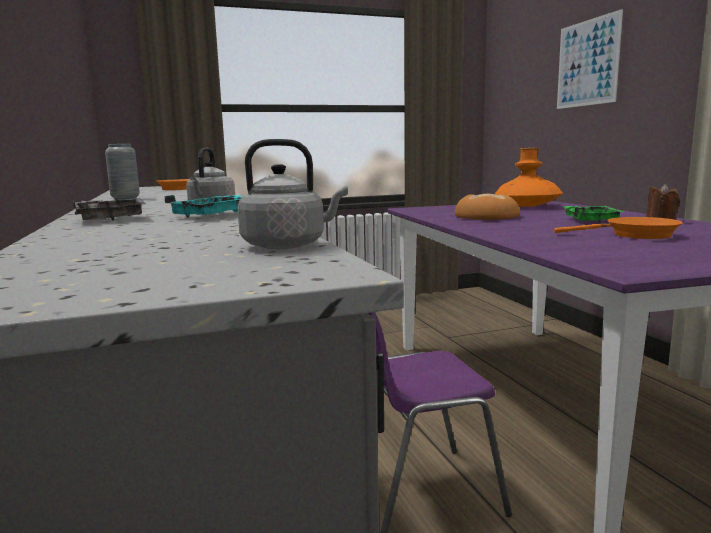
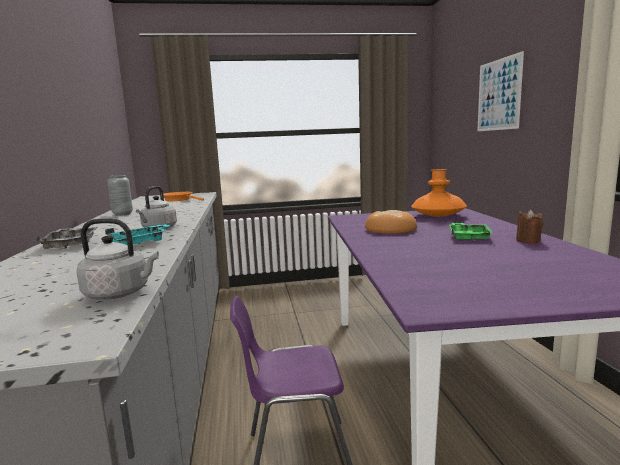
camera: 10 degrees right, 0 degrees up
orange frying pan [554,217,683,239] -> none

